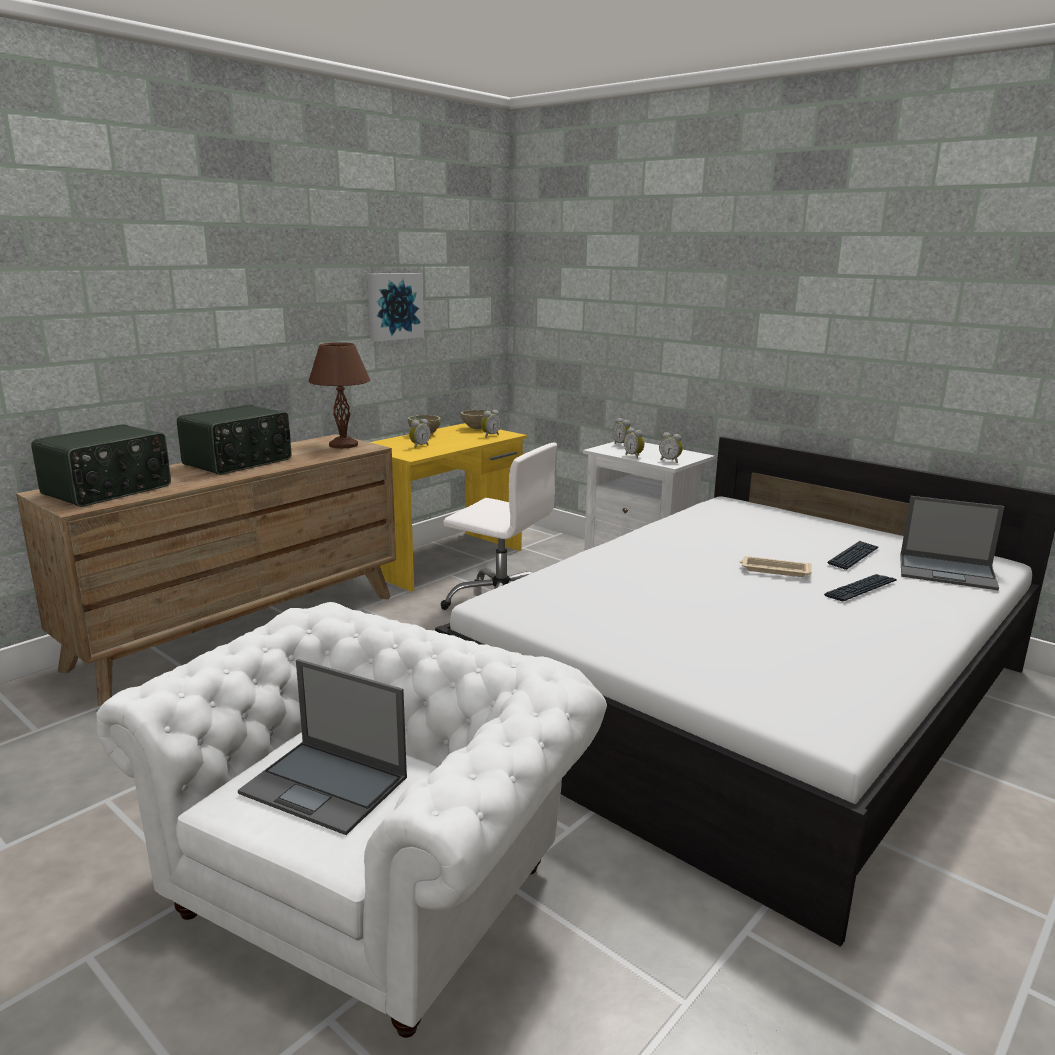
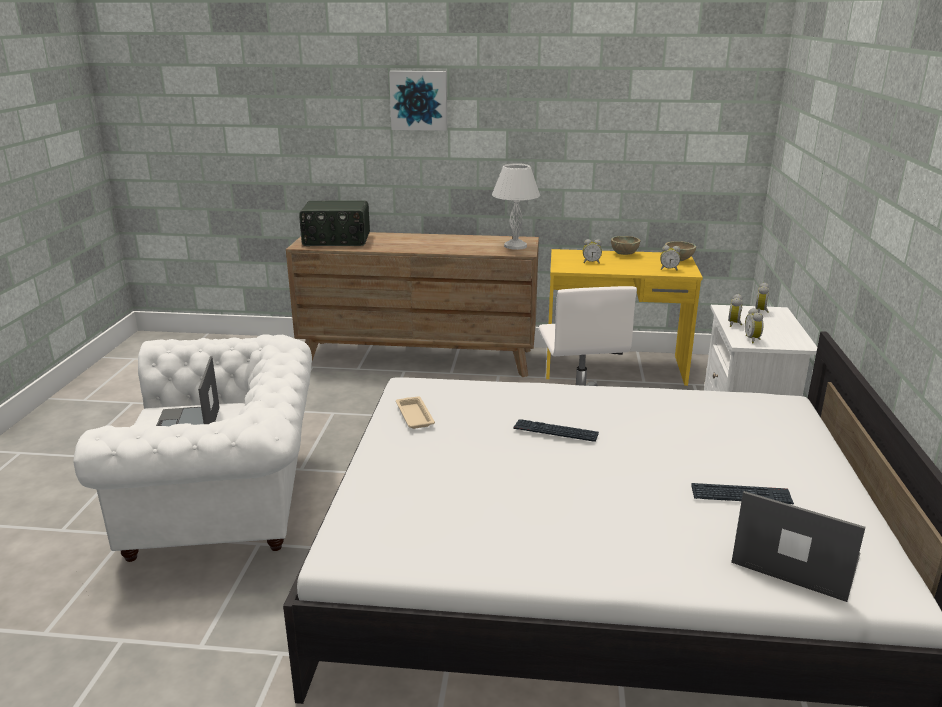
camera: 55 degrees right, 5 degrees up
radio [177,405,291,475] -> none
brown table lamp [308,342,370,448] -> white table lamp [492,163,540,250]
picture [367,273,424,342] -> picture moved to [389,71,447,131]
beige tray [739,556,811,577] -> beige tray moved to [396,396,435,429]
keyboard [824,574,897,602] -> keyboard moved to [513,419,599,442]
laptop [900,496,1005,590] -> laptop turned 135 degrees clockwise [731,491,866,602]

